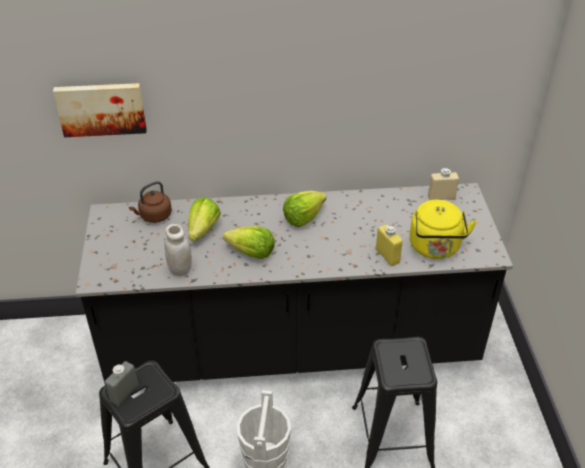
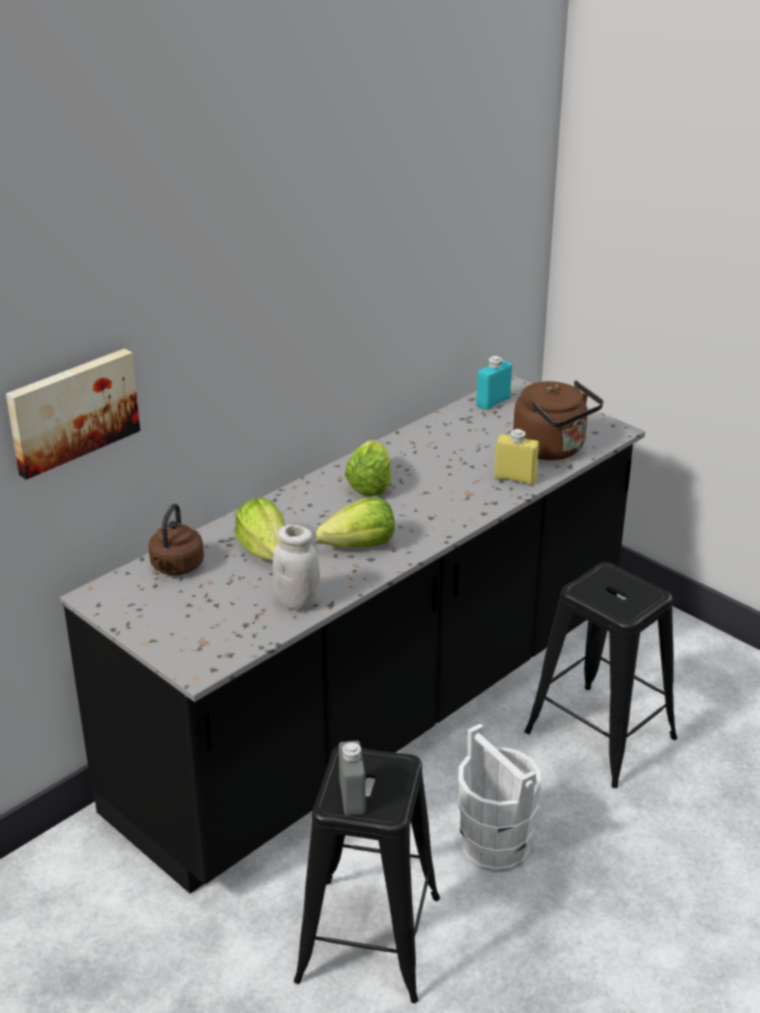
camera: 40 degrees left, 10 degrees down
yellow kettle [410,200,477,259] -> brown kettle [513,380,603,460]
beige bottle [428,168,459,200] -> turquoise bottle [476,356,512,410]

